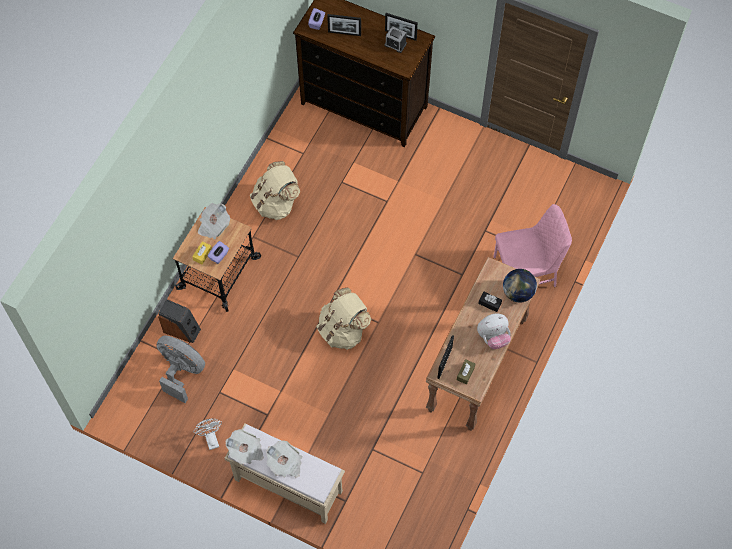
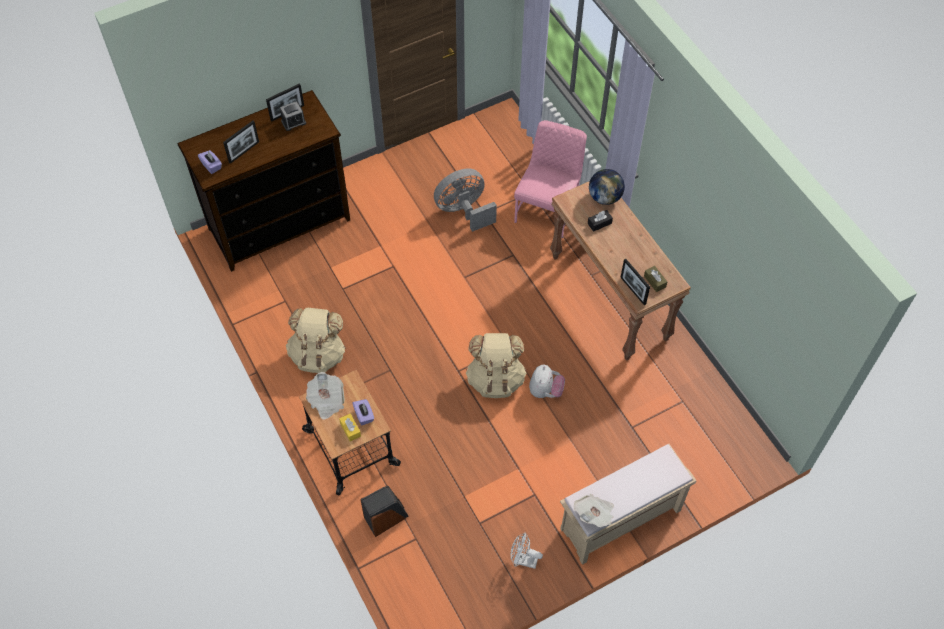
camera: 55 degrees left, 5 degrees down
grey fan [156,335,205,403] -> grey fan moved to [434,168,497,232]
newspaper [266,441,302,478] -> none
plush toy [477,313,511,349] -> plush toy moved to [529,365,565,398]

